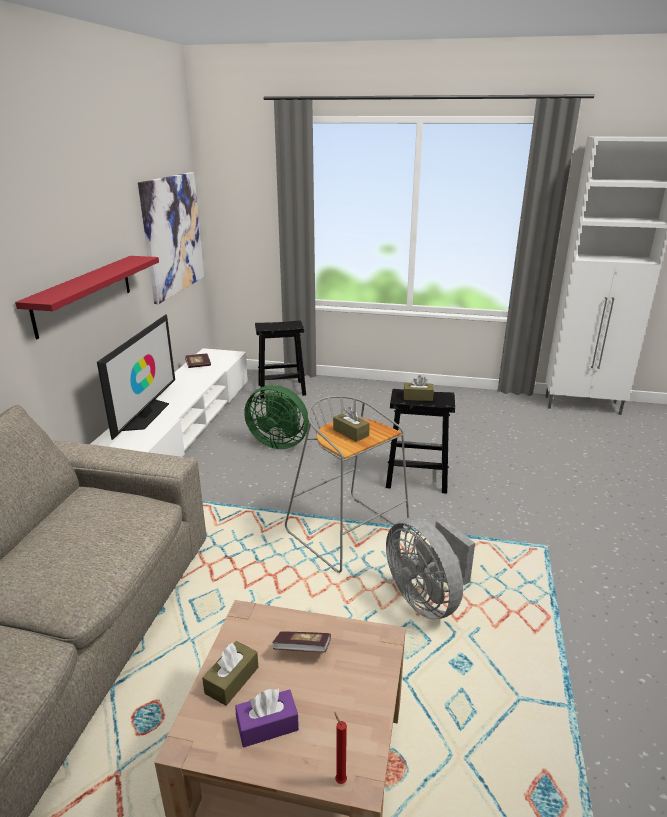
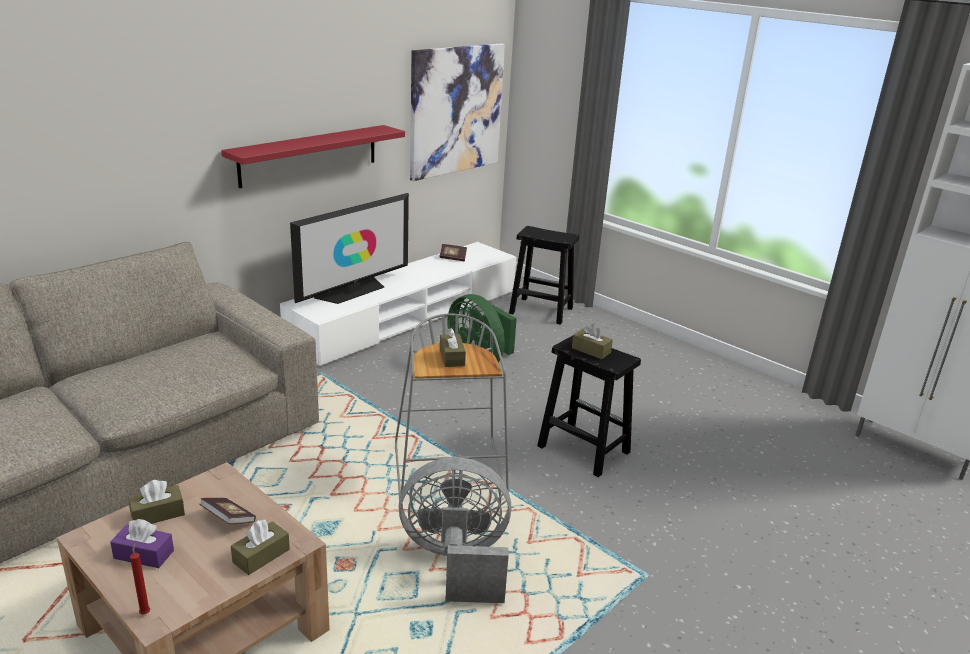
camera: 30 degrees right, 0 degrees up
grey fan [386,517,475,620] -> grey fan turned 90 degrees clockwise [399,457,511,603]
none -> brown tissue box [231,519,290,575]

